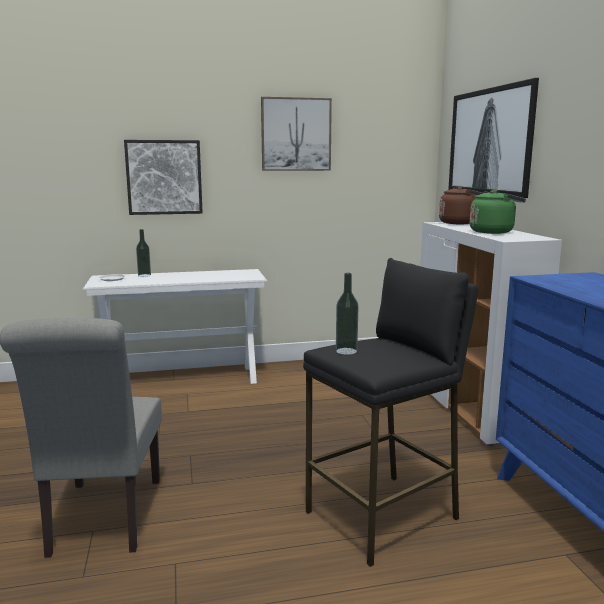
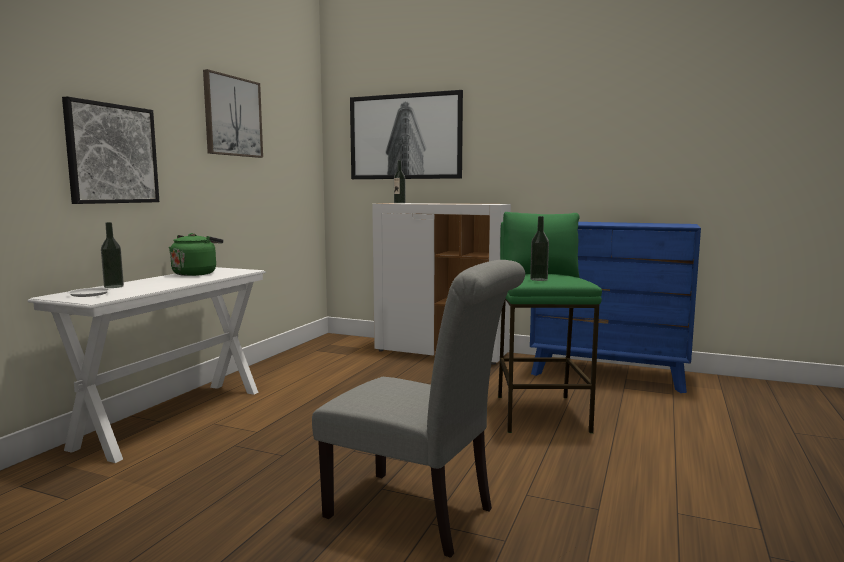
camera: 55 degrees left, 5 degrees down
black stool [303,258,478,567] -> green stool [498,212,602,433]
brown kettle [439,186,483,224] -> bottle [394,160,405,203]
green kettle [470,190,526,234] -> green kettle moved to [169,233,223,276]

